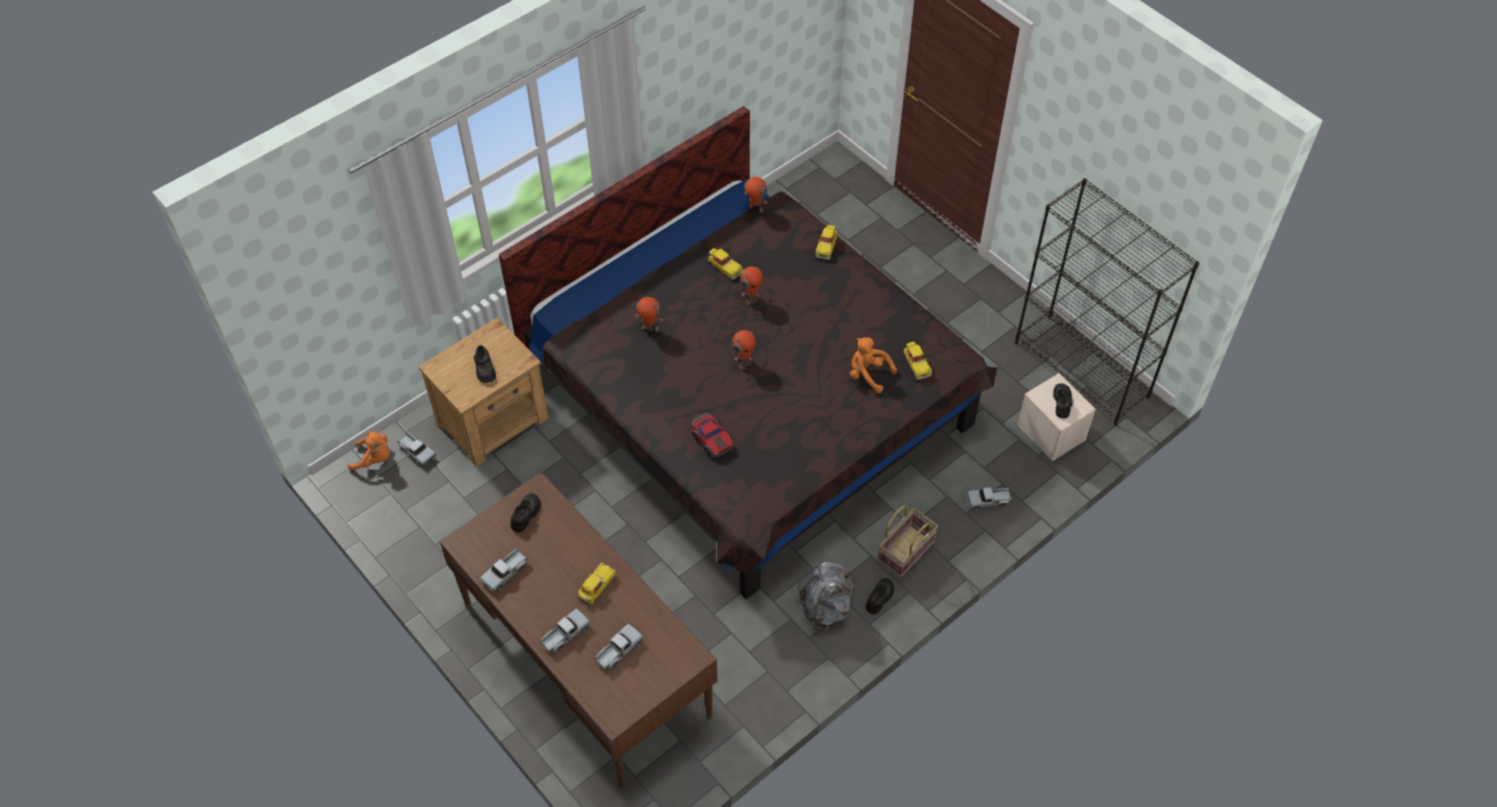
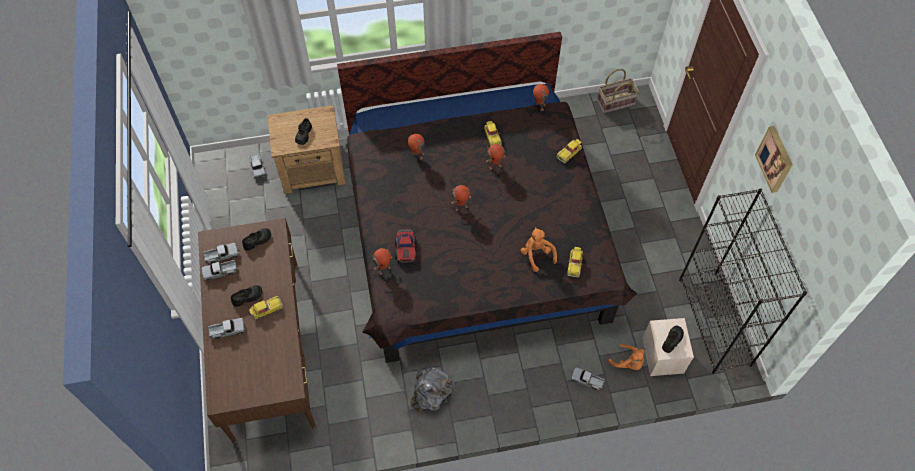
camera: 30 degrees right, 5 degrees up
orange plush toy [348,431,390,470] -> orange plush toy moved to [608,344,644,370]
toy truck [595,624,643,669] -> toy truck moved to [203,243,239,264]
black shoe [866,578,895,614] -> black shoe moved to [231,285,262,307]
basket [877,505,938,578] -> basket moved to [597,69,639,114]
none -> toy robot [372,248,392,275]
none -> picture [755,126,793,193]

